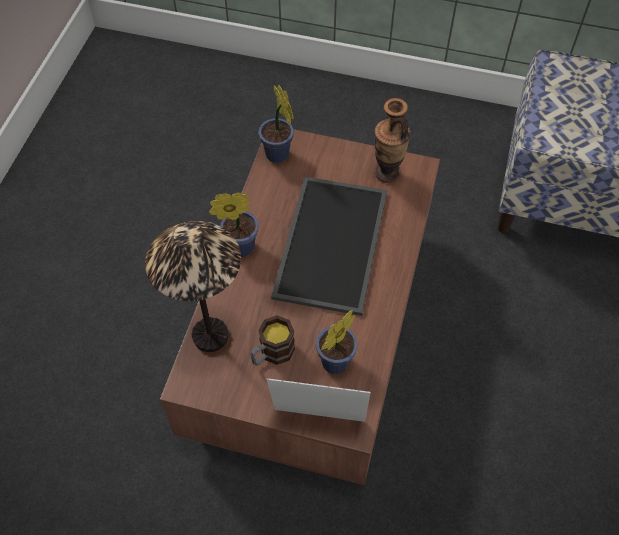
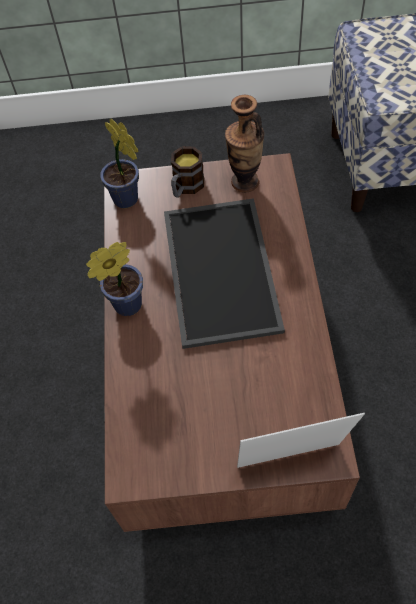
camera: 15 degrees left, 0 degrees up
table lamp [145,221,241,352] -> none
mug [250,315,295,366] -> mug moved to [171,146,205,198]
potted plant [316,310,358,374] -> none

